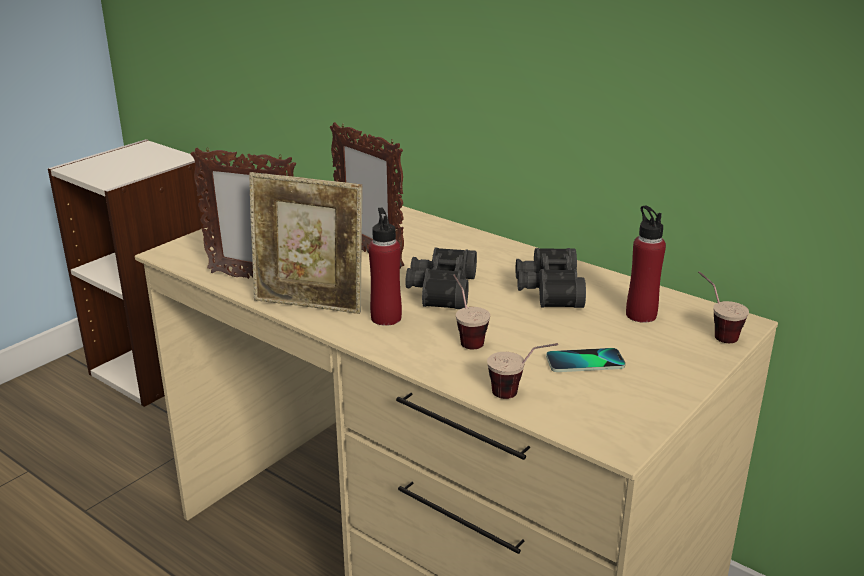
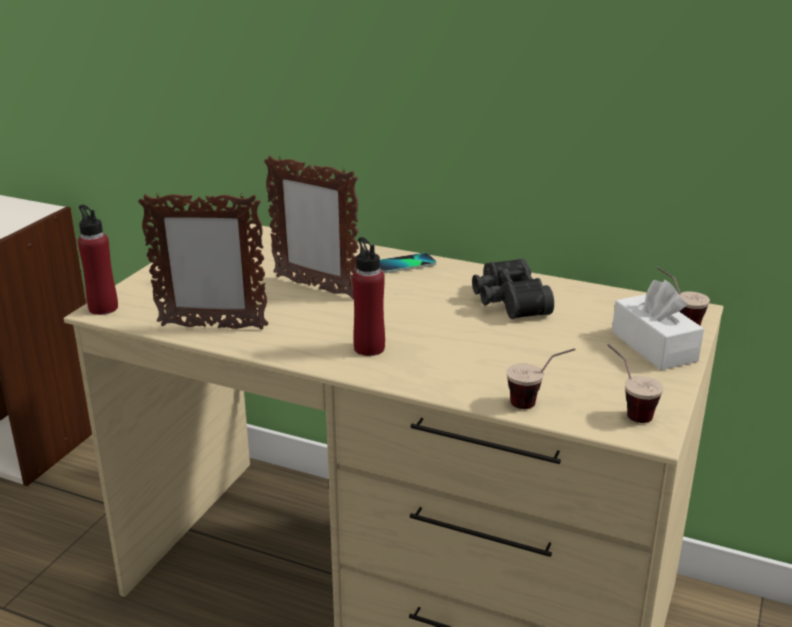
camera: 15 degrees left, 0 degrees up
picture frame [249,172,363,314] -> none
black binoculars [405,247,477,309] -> none
cup [453,275,490,349] -> cup moved to [607,344,663,423]
phone [546,348,625,372] -> phone moved to [379,253,436,273]
red bottle [626,205,666,323] -> red bottle moved to [78,205,118,315]
none -> white tissue box [612,280,704,370]

